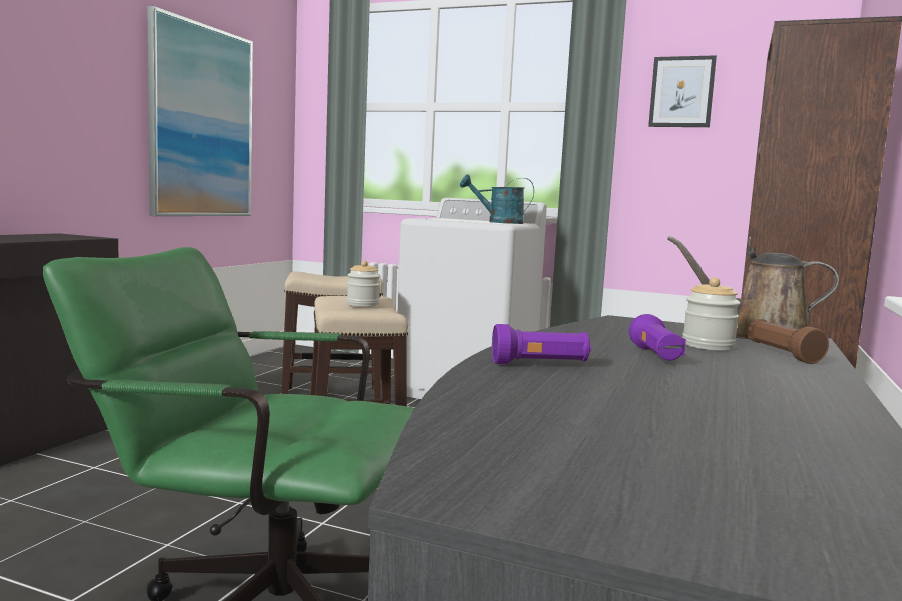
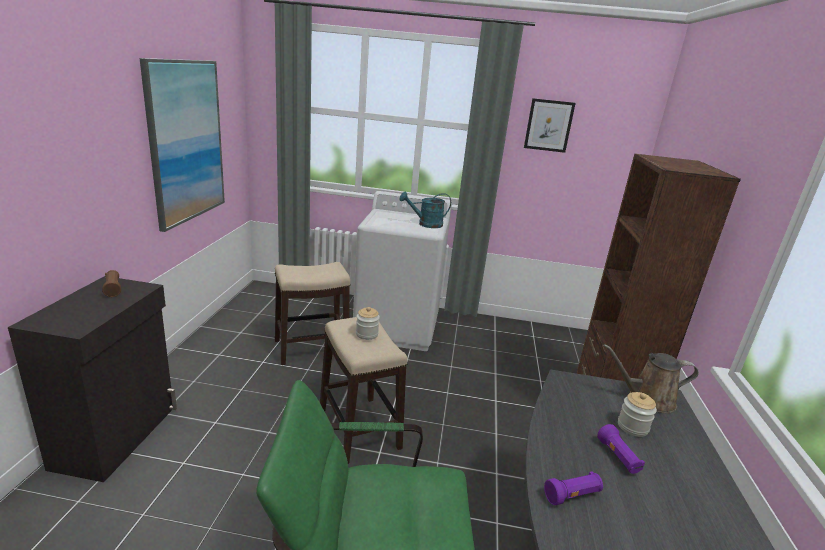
camera: 15 degrees left, 15 degrees up
brown flashlight [747,319,829,364] -> brown flashlight moved to [102,270,121,297]

